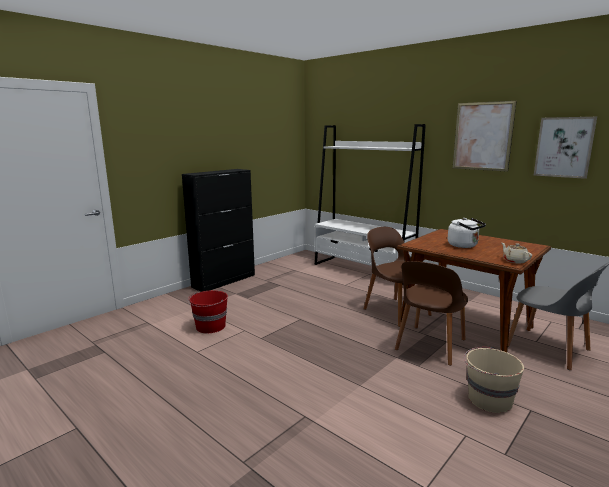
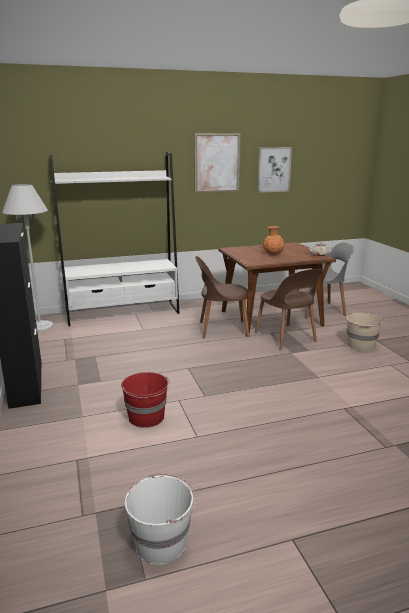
camera: 60 degrees left, 5 degrees up
white kettle [448,218,486,248] -> orange vase [263,226,285,255]
none -> white floor lamp [2,184,53,332]
none -> white bucket [125,474,196,565]

